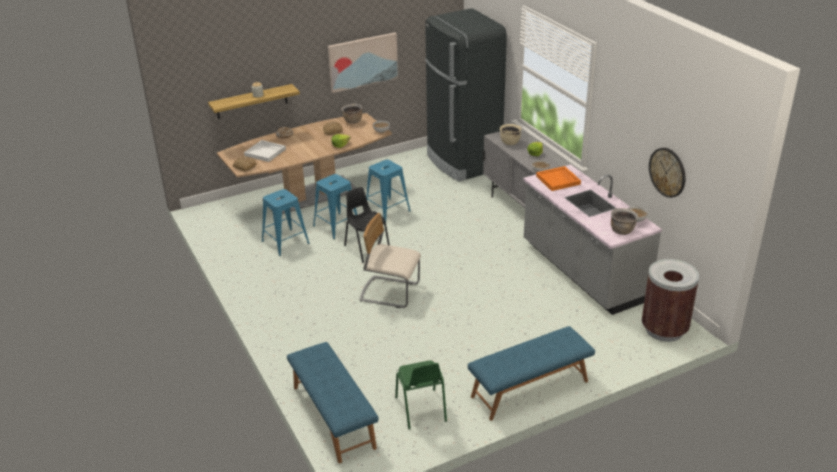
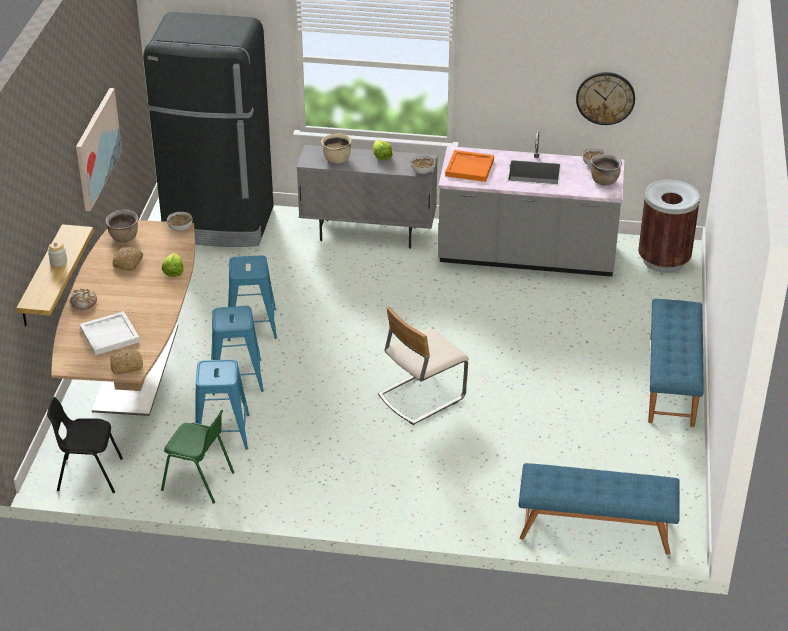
camera: 55 degrees left, 5 degrees up
black chair [344,187,390,263] -> black chair moved to [47,397,123,493]
green chair [395,360,447,430] -> green chair moved to [161,410,234,504]

